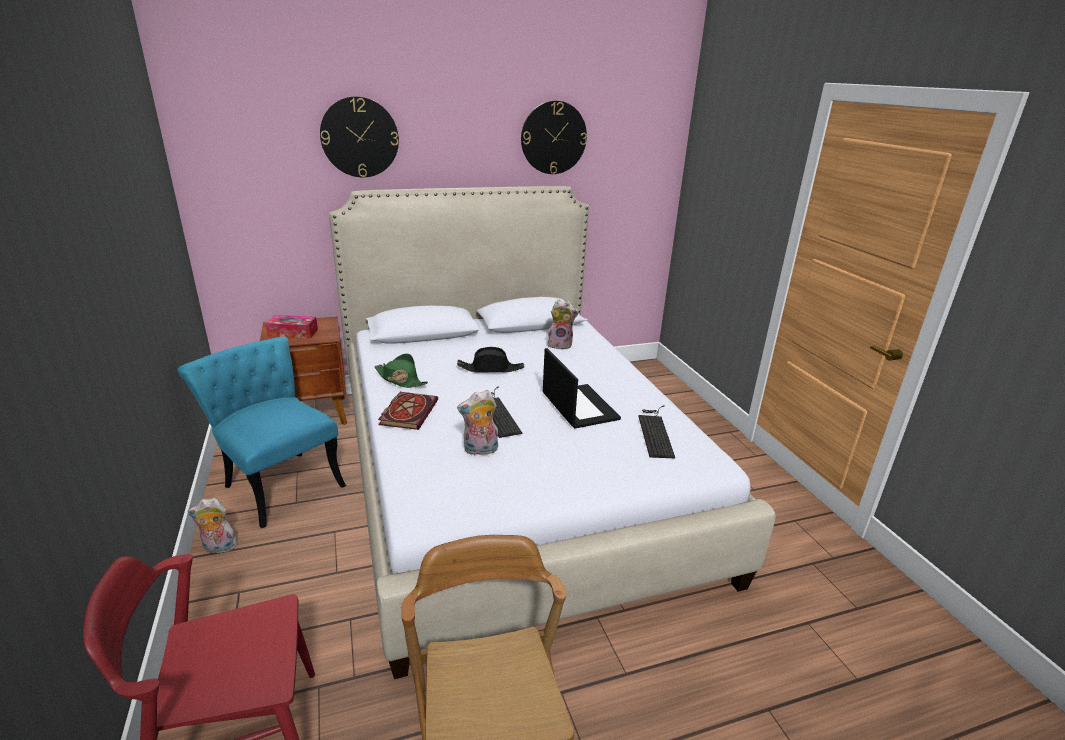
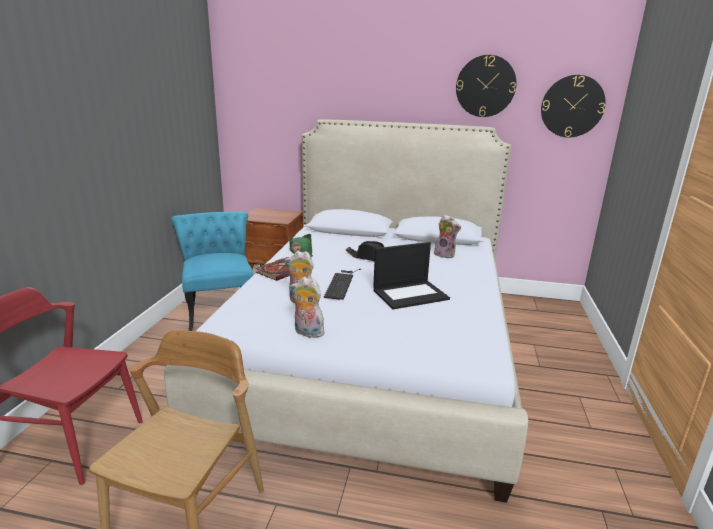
camera: 30 degrees right, 5 degrees down
plush toy [188,498,238,553] -> plush toy moved to [290,277,327,338]
tissue box [265,315,318,339] -> none
wall clock [320,96,399,177] -> wall clock moved to [541,75,606,137]
laptop [543,348,621,428] -> laptop turned 60 degrees clockwise [373,242,450,309]
keyboard [639,405,675,458] -> none

